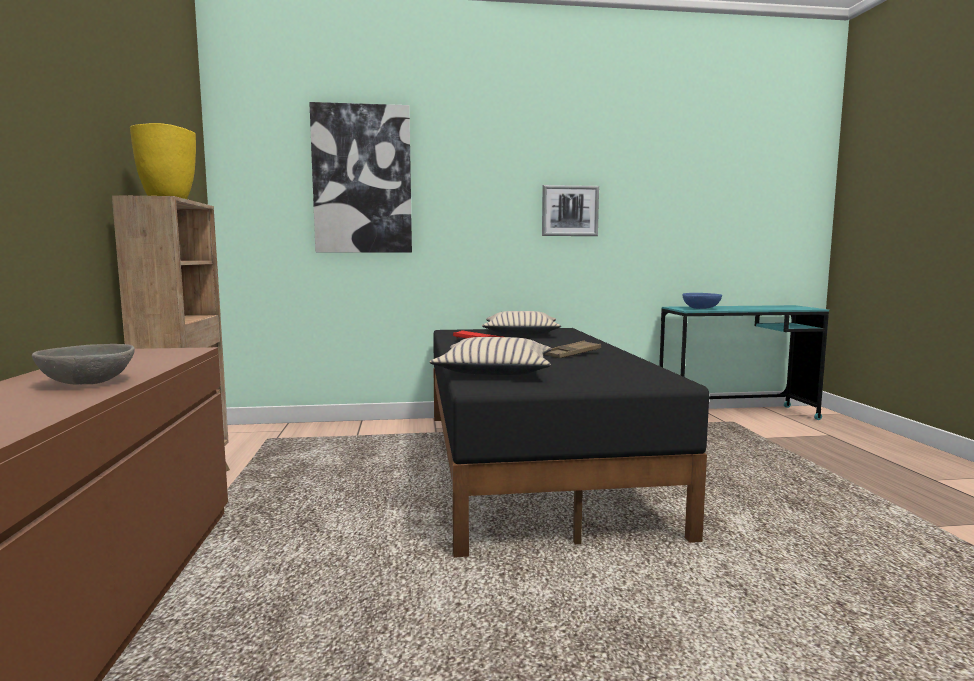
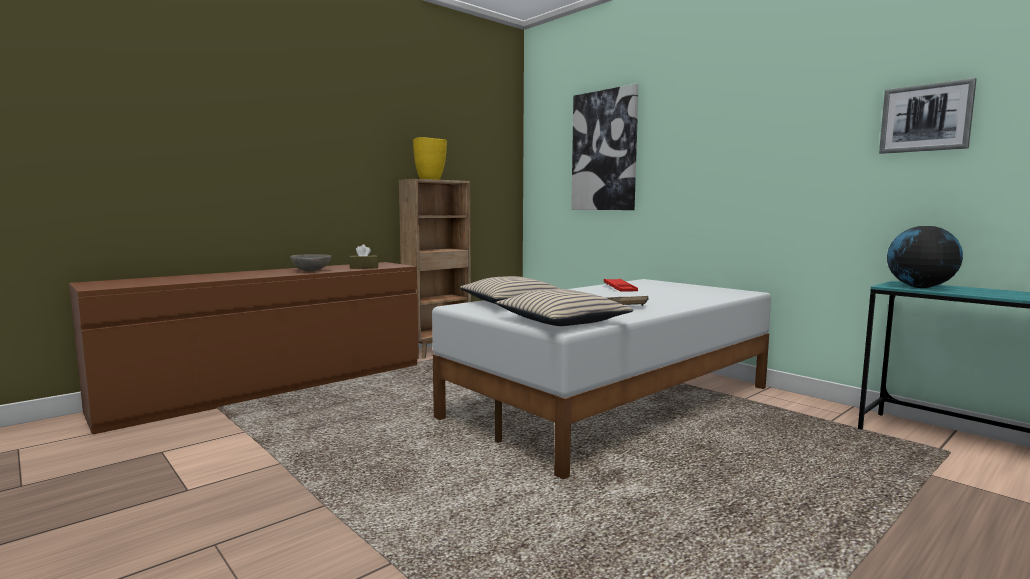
camera: 55 degrees right, 0 degrees up
black bed [433,328,709,557] -> white bed [432,279,771,480]
beige pillow [482,311,561,335] -> beige pillow moved to [496,289,634,326]
picture [542,185,599,236] -> picture moved to [879,78,976,154]
blue bowl [682,293,722,309] -> globe [887,226,963,288]
none -> brown tissue box [349,244,378,269]

